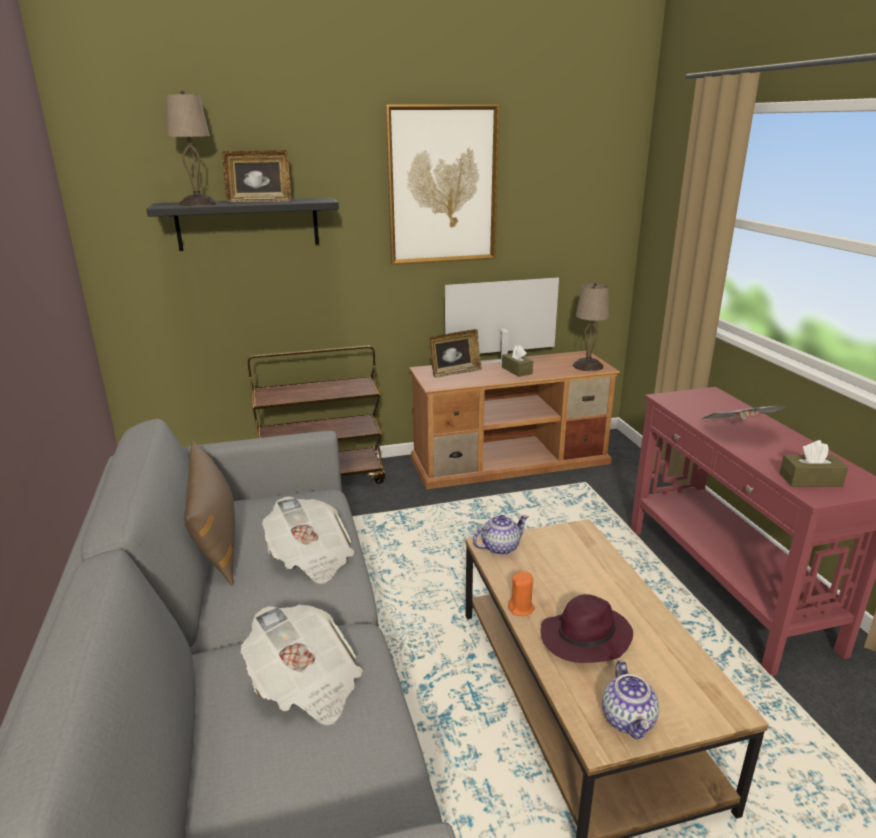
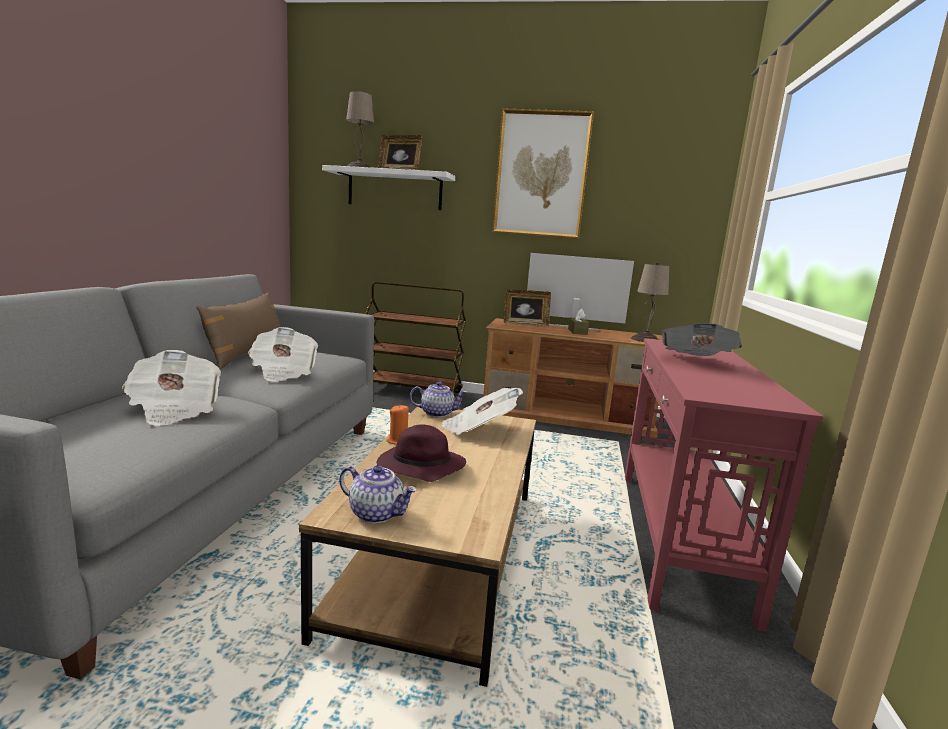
camera: 25 degrees right, 10 degrees down
black shelf [146,197,339,251] -> white shelf [322,165,455,210]
teapot [602,660,659,740] -> teapot turned 90 degrees counterclockwise [339,465,417,523]
brown tissue box [779,440,848,487] -> none
none -> newspaper [441,388,523,435]

